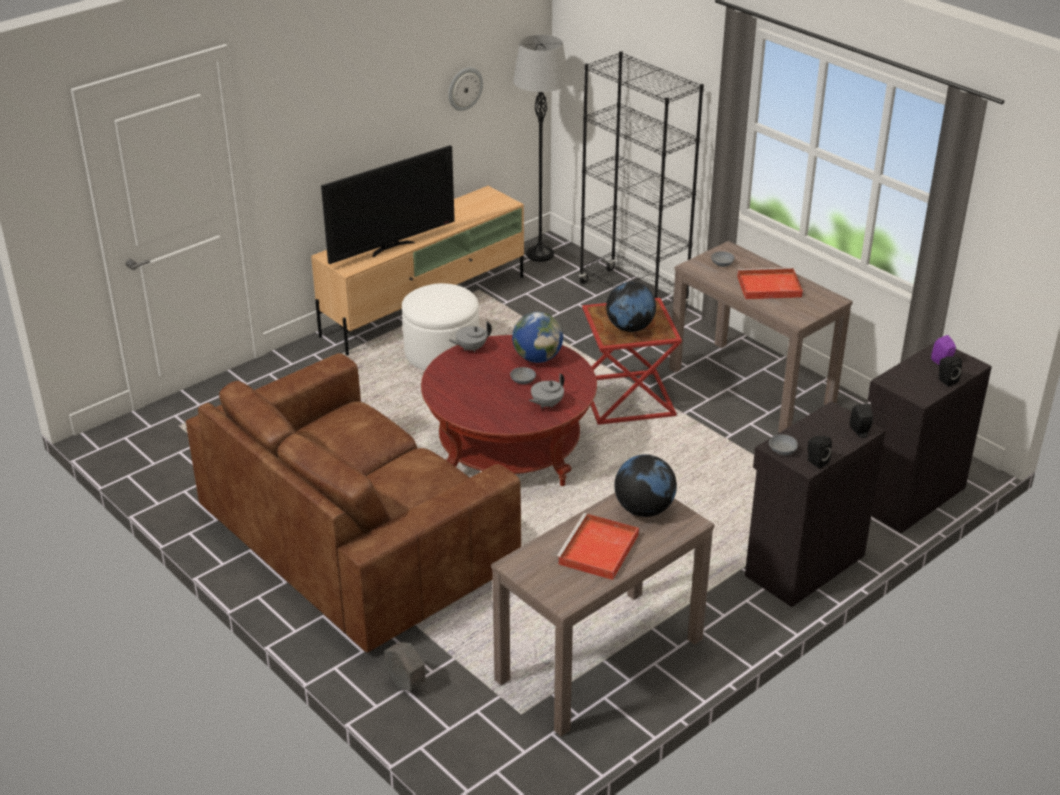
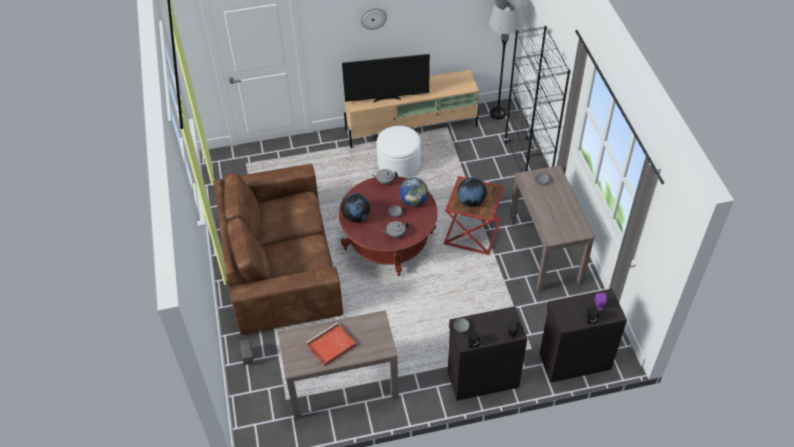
camera: 30 degrees right, 15 degrees up
wall clock [448,67,483,111] -> wall clock moved to [360,7,387,30]
globe [614,454,677,517] -> globe moved to [341,193,370,223]
red tray [737,267,803,299] -> none

